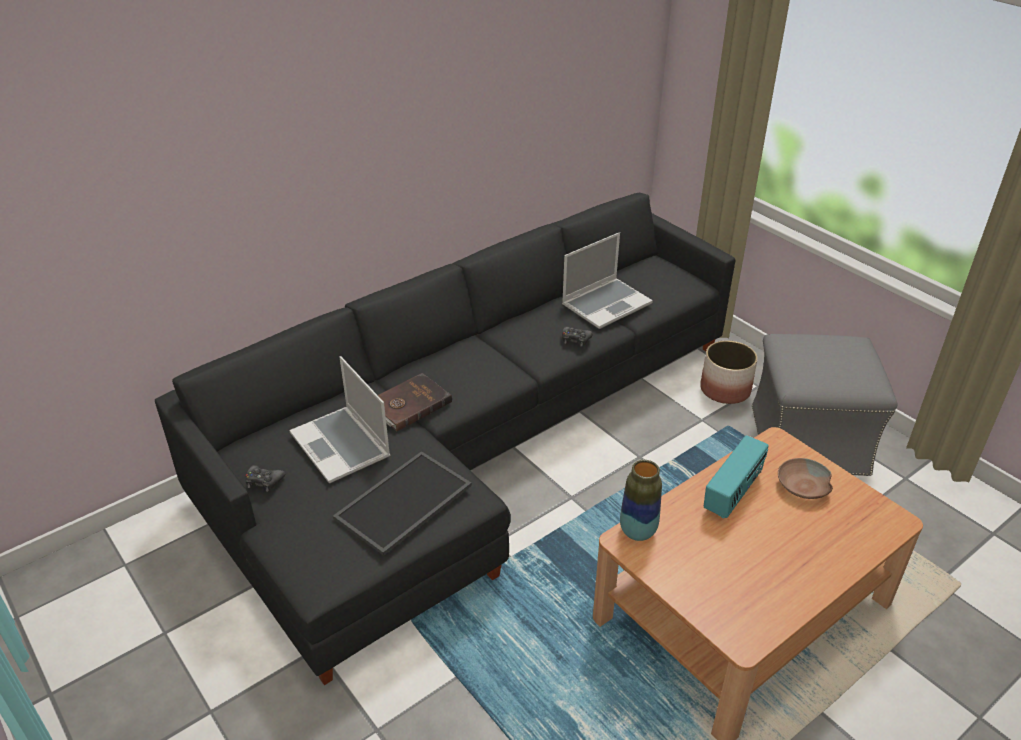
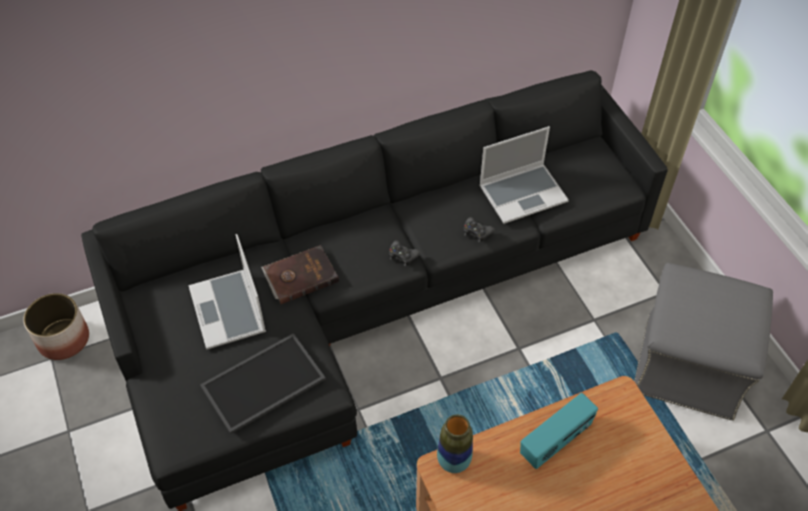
camera: 15 degrees right, 15 degrees up
black game controller [245,465,285,492] -> black game controller moved to [389,240,421,266]
planter [700,340,758,404] -> planter moved to [23,293,89,360]
brown bowl [778,458,833,499] -> none

